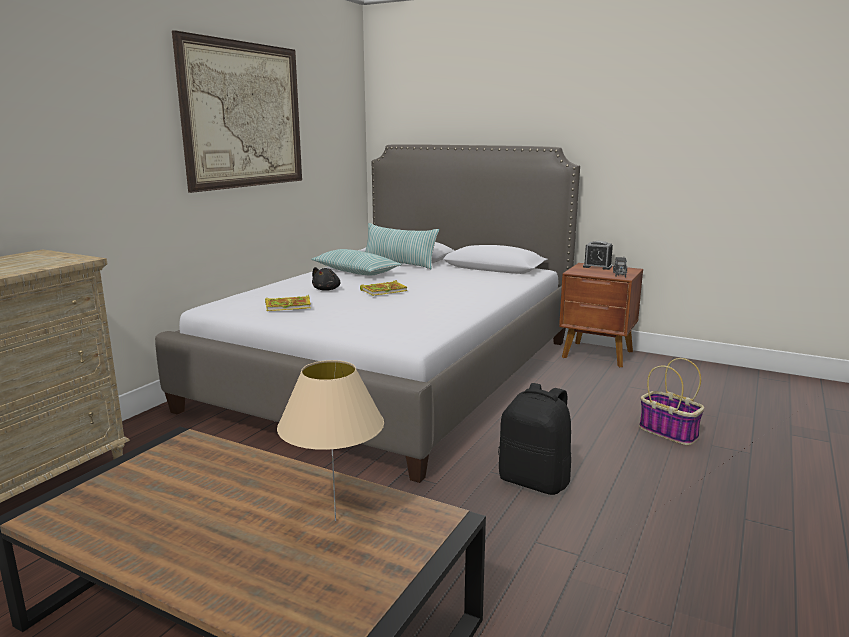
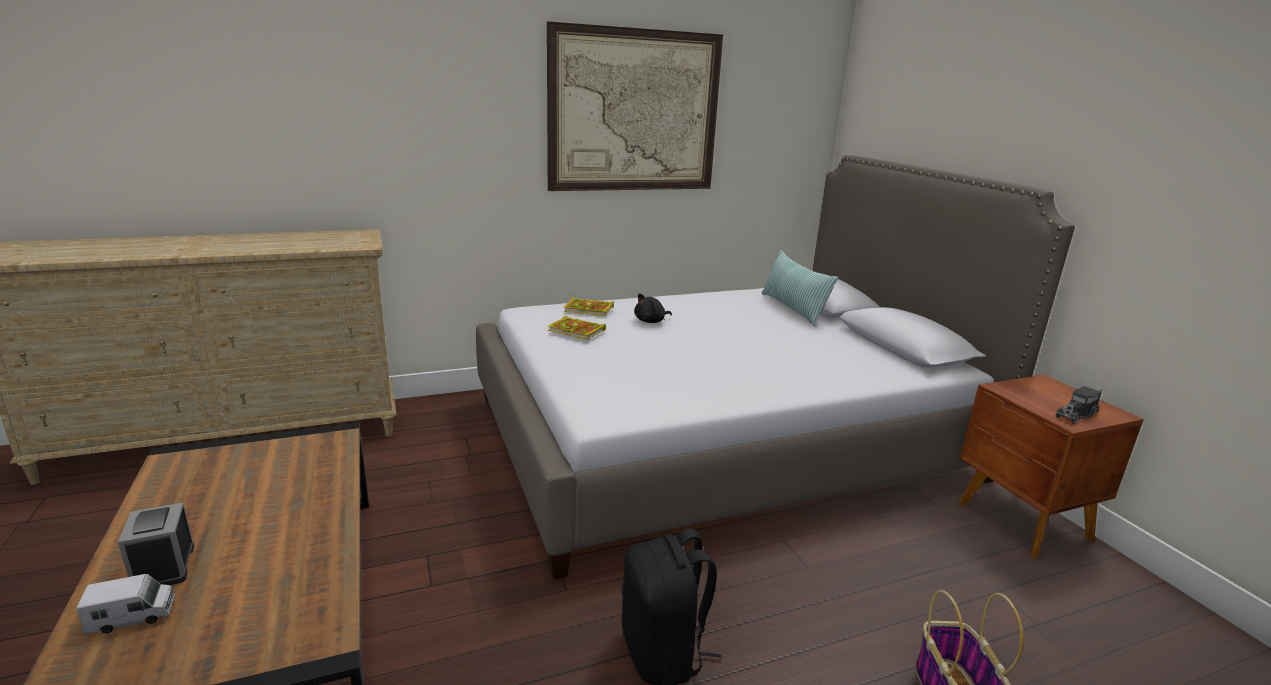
camera: 40 degrees right, 5 degrees up
beige table lamp [277,360,384,521] -> none
pillow [311,249,402,275] -> none
book [360,280,408,296] -> book moved to [564,297,614,316]
alarm clock [583,241,613,270] -> alarm clock moved to [118,503,194,585]
none -> toy truck [76,574,175,636]

